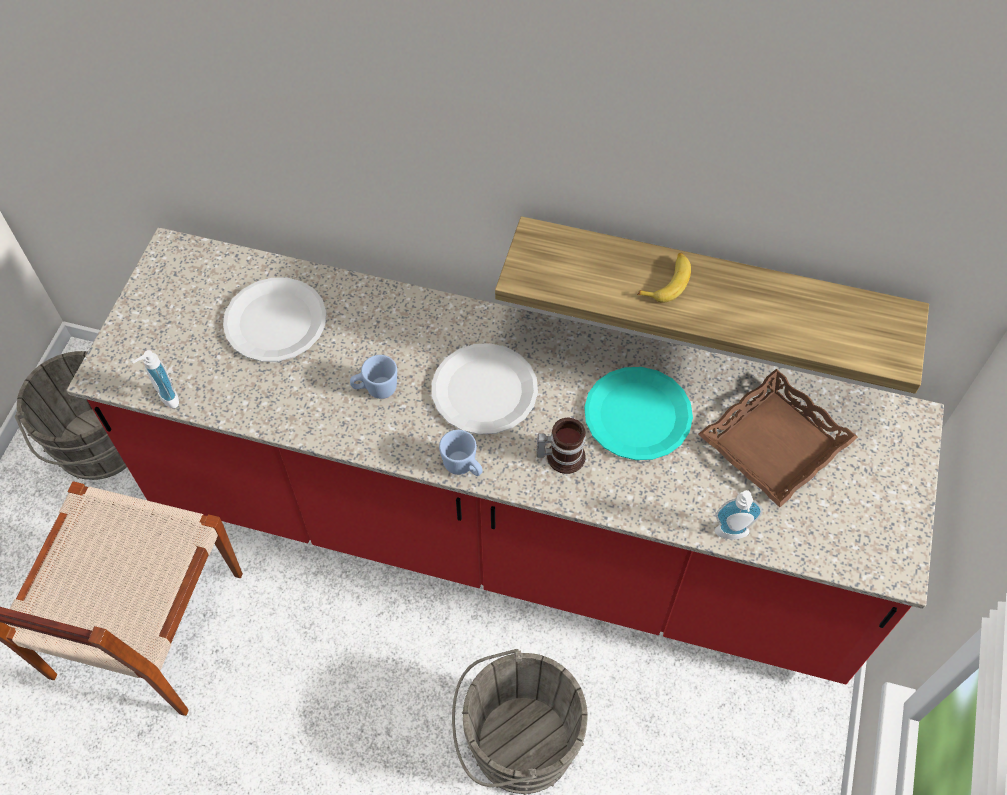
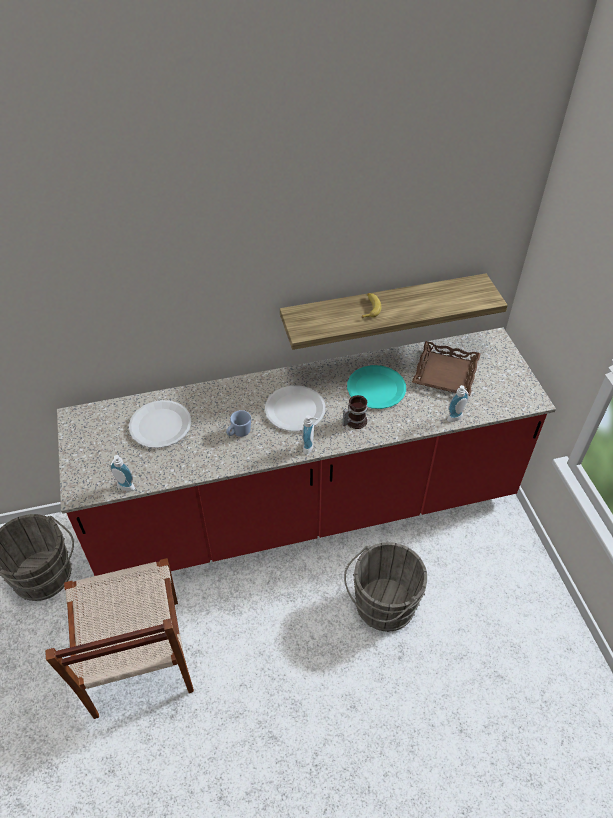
camera: 30 degrees left, 10 degrees down
blue mug [439,430,483,476] -> soap dispenser [302,415,318,454]

